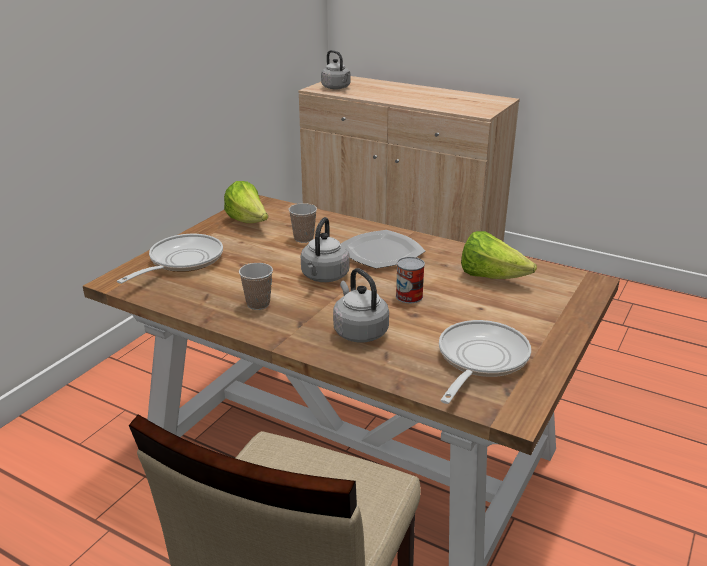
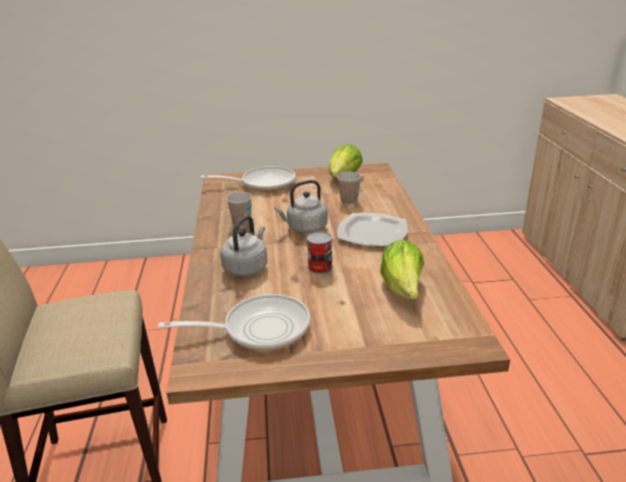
camera: 55 degrees right, 0 degrees up
grey kettle [321,50,350,89] -> none

